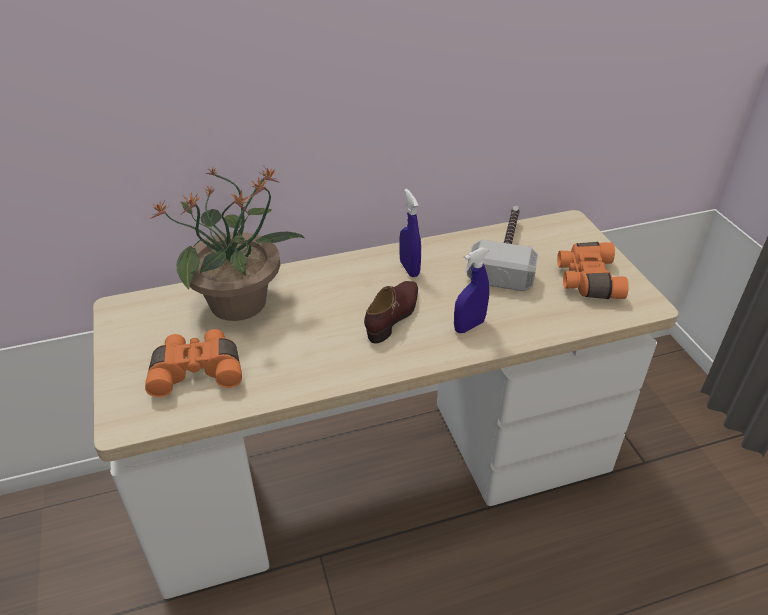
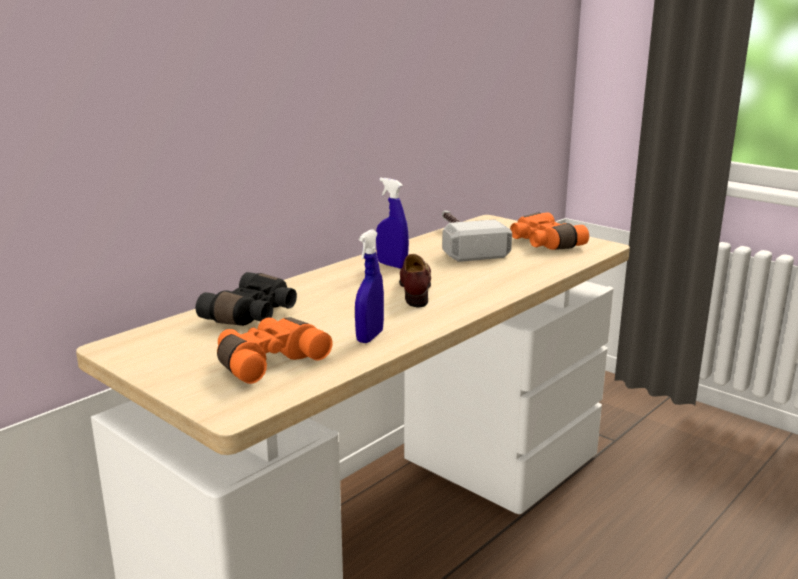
camera: 30 degrees left, 20 degrees down
potted plant [150,166,306,321] -> black binoculars [196,272,297,326]
blue spray bottle [454,247,489,333] -> blue spray bottle moved to [355,229,384,343]

